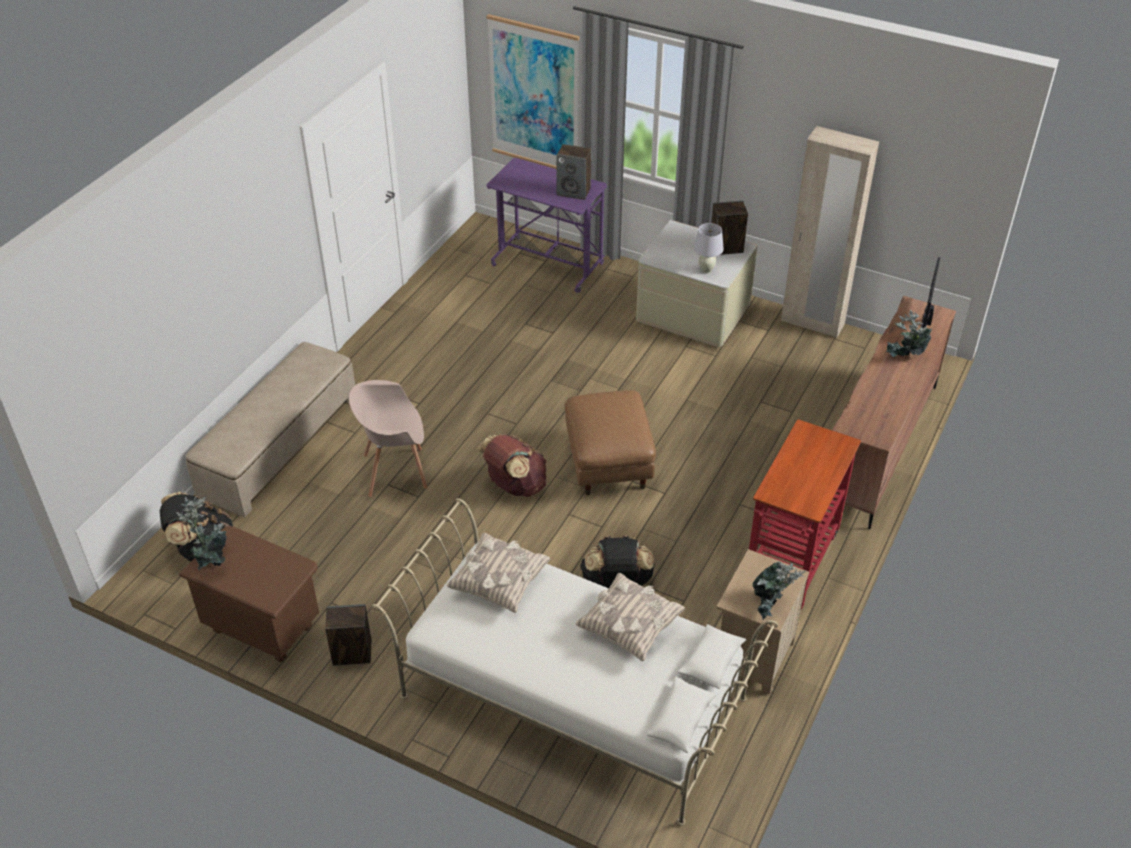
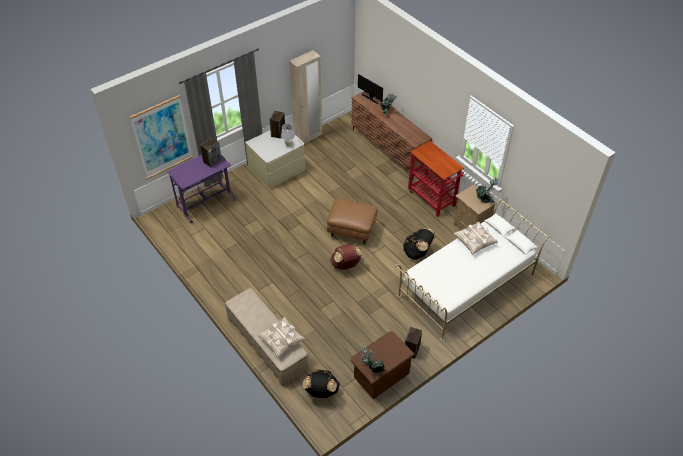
camera: 65 degrees left, 5 degrees up
beige chair [349,380,427,497] -> none
beige pillow [447,533,550,613] -> beige pillow moved to [258,317,305,358]

